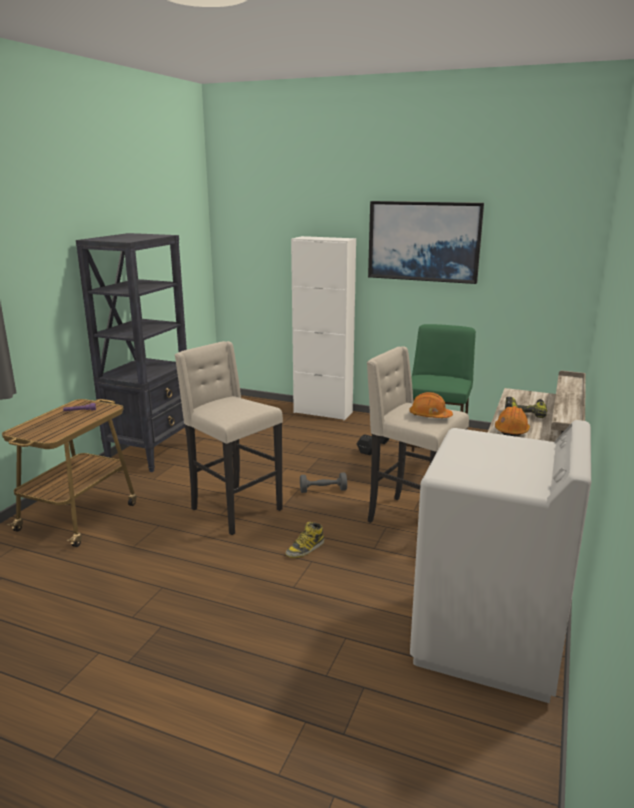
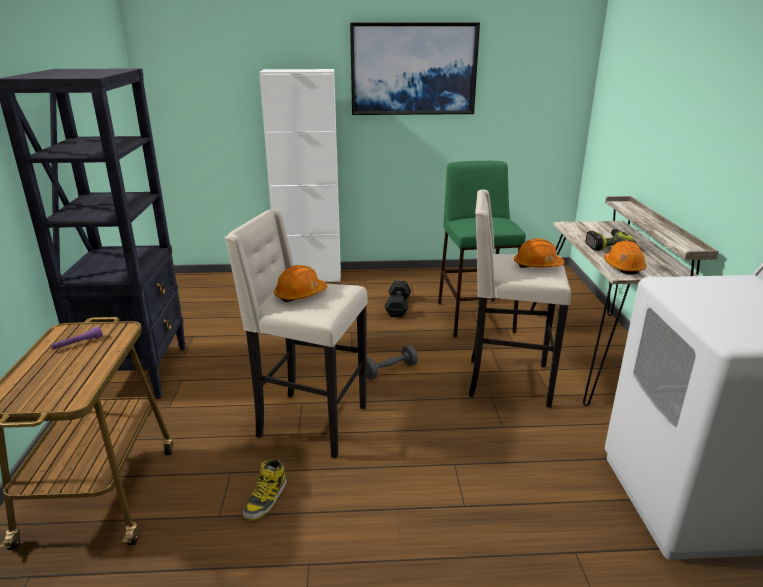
camera: 25 degrees left, 5 degrees up
boot [285,522,324,558] -> boot moved to [243,460,287,521]
none -> orange hard hat [274,265,327,302]

